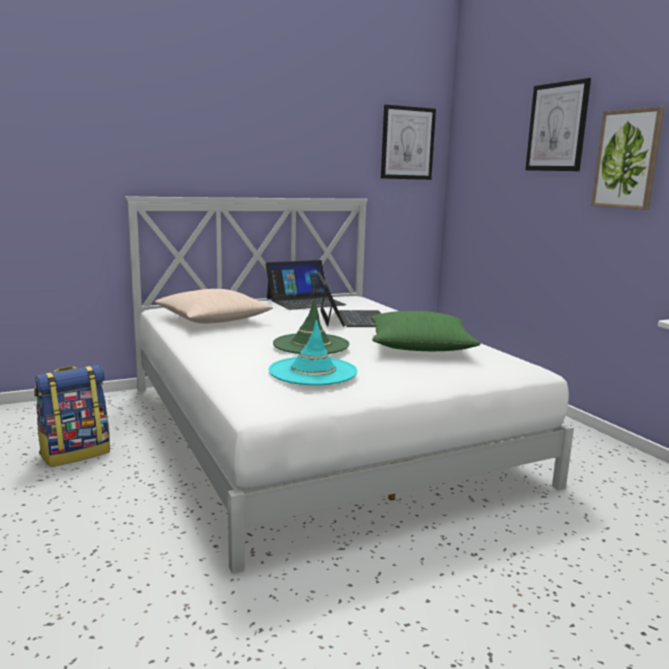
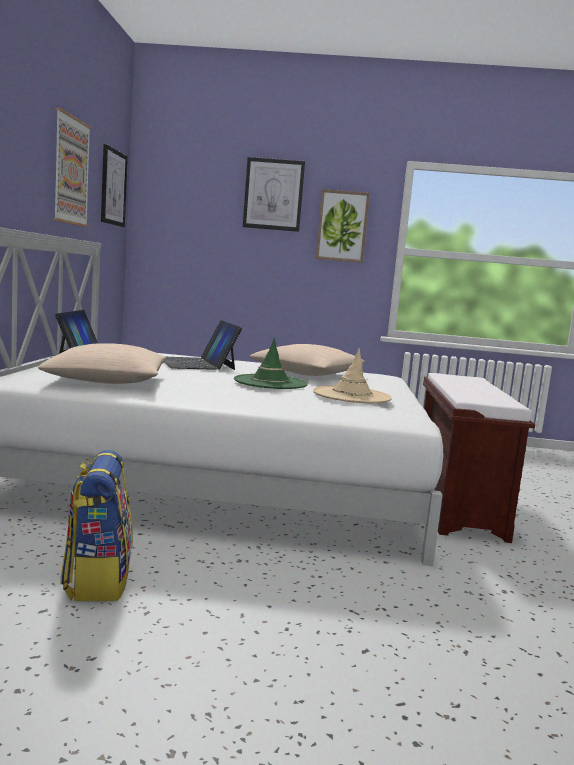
camera: 60 degrees left, 5 degrees down
turquoise hat [268,319,357,385] -> beige hat [313,348,392,403]
laptop [317,272,381,327] -> laptop turned 135 degrees counterclockwise [164,320,242,370]
green pillow [371,311,481,351] -> beige pillow [249,344,365,376]
none -> picture [53,107,92,227]
none -> brown bench [423,373,535,543]

